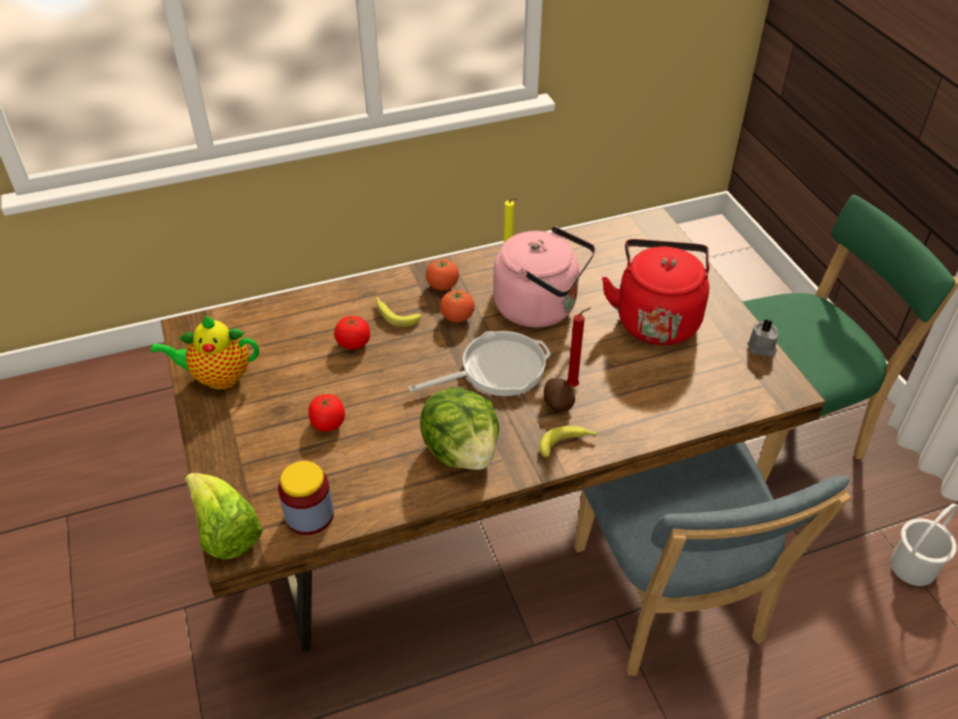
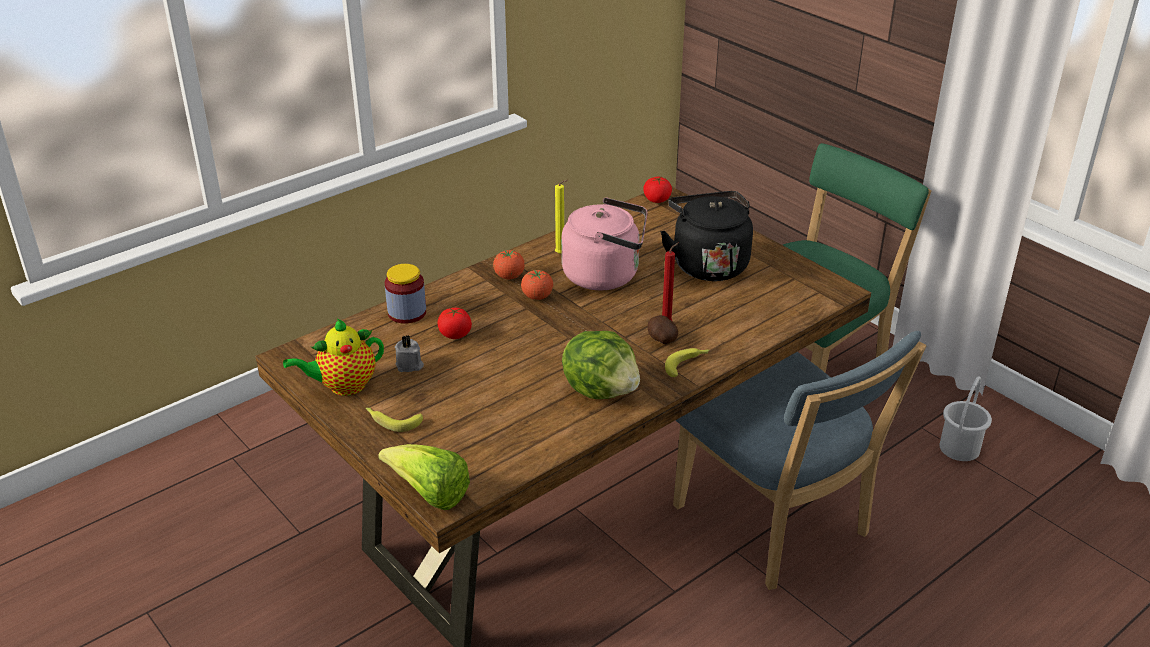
camera: 20 degrees left, 10 degrees down
jar [278,461,334,535] -> jar moved to [385,264,426,324]
tomato [309,394,345,432] -> tomato moved to [643,177,672,203]
banana [375,297,421,327] -> banana moved to [366,408,423,432]
frying pan [408,331,551,396] -> none
red kettle [602,239,710,345] -> black kettle [660,191,753,281]
grey candle [748,319,779,356] -> grey candle moved to [395,335,424,372]

